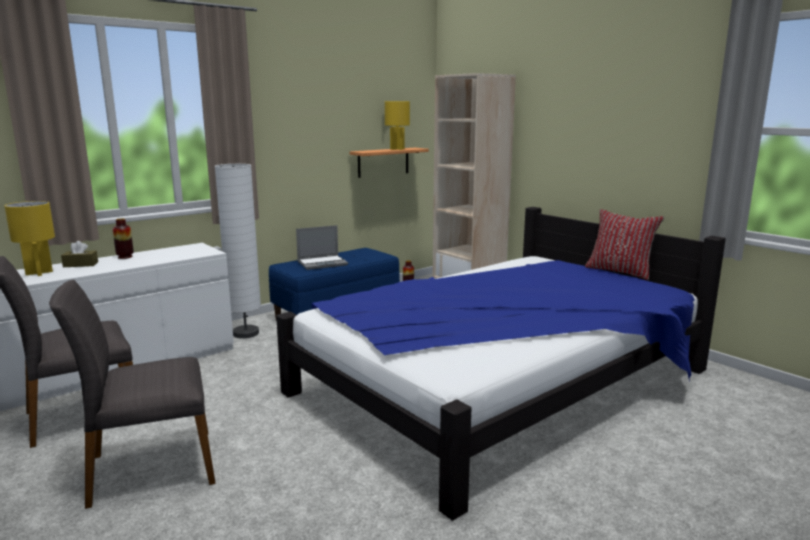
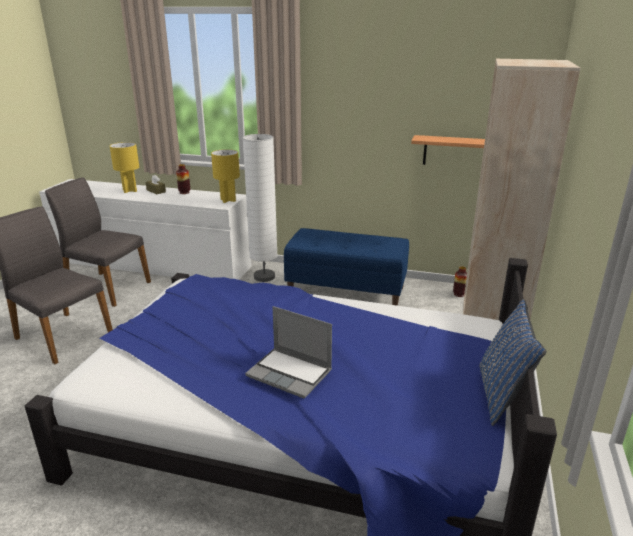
camera: 55 degrees right, 10 degrees up
laptop [296,225,348,270] -> laptop moved to [245,306,332,398]
yellow table lamp [385,101,410,150] -> yellow table lamp moved to [211,149,240,203]
red pillow [585,209,664,280] -> blue pillow [479,299,546,426]

